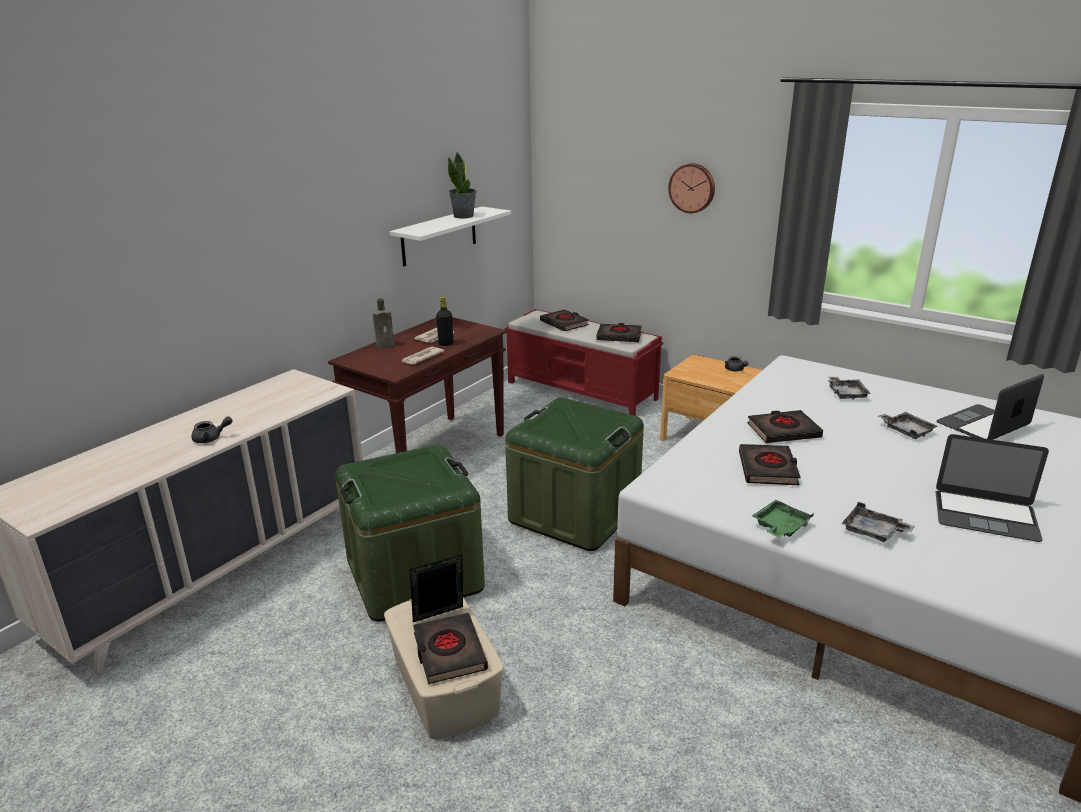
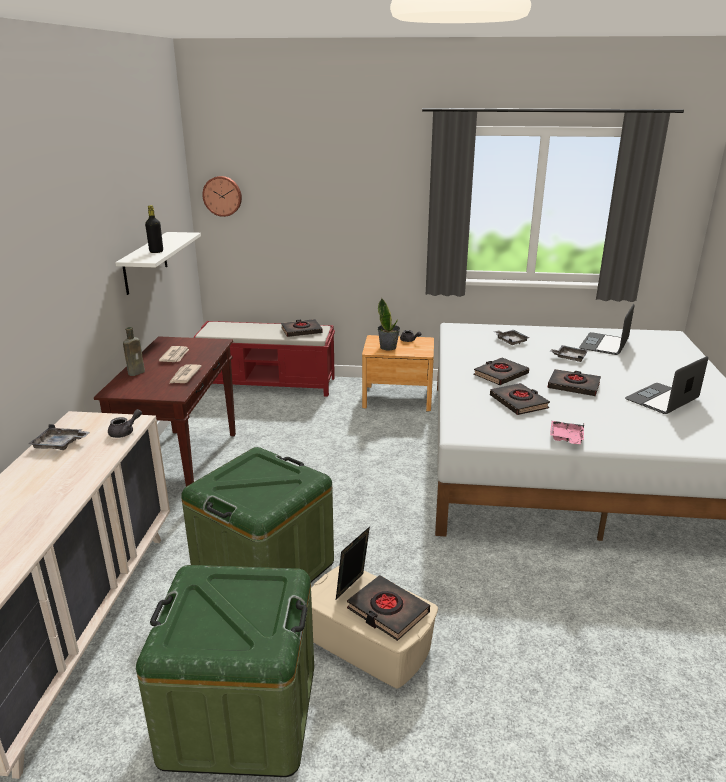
camera: 30 degrees left, 0 degrees up
grey teapot [191,416,233,443] -> grey teapot moved to [108,409,142,438]
black bottle [436,296,453,346] -> black bottle moved to [145,205,163,253]
potted plant [448,152,476,218] -> potted plant moved to [378,298,400,350]
green storage box [505,397,644,551] -> green storage box moved to [136,565,314,777]
black book [540,310,589,331] -> black book moved to [547,369,601,396]
wall clock [668,163,715,213] -> wall clock moved to [202,176,242,217]
green tray [752,500,814,537] -> pink tray [550,421,584,444]
grey tray [841,502,915,542] -> grey tray moved to [29,424,90,450]
laptop [936,434,1049,542] -> laptop turned 150 degrees clockwise [625,356,708,414]

